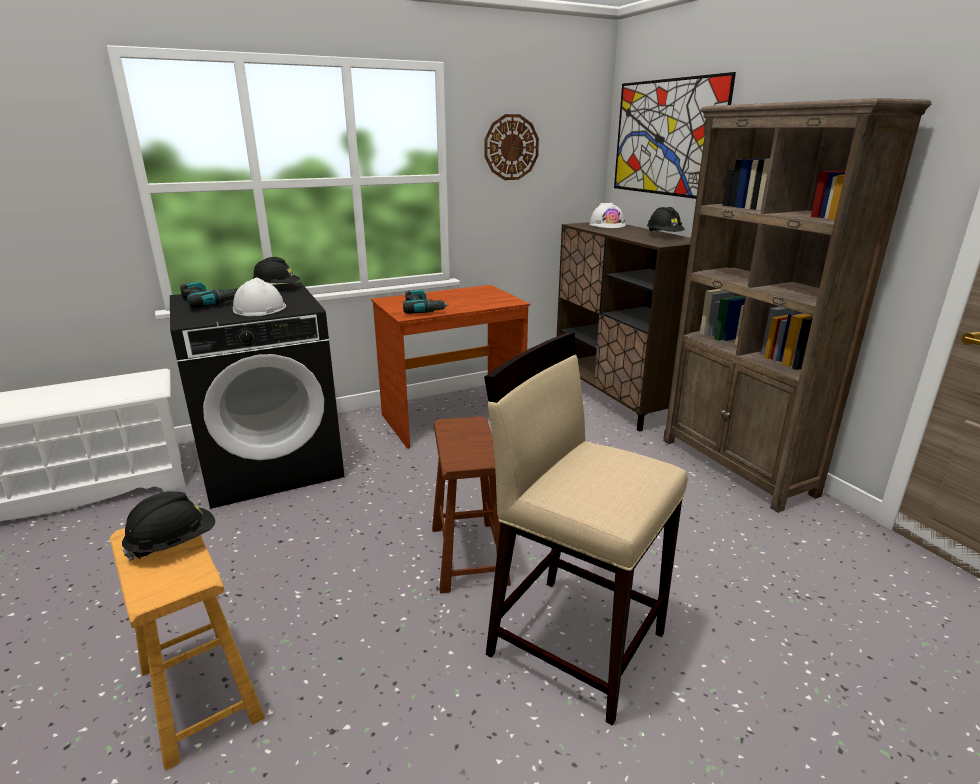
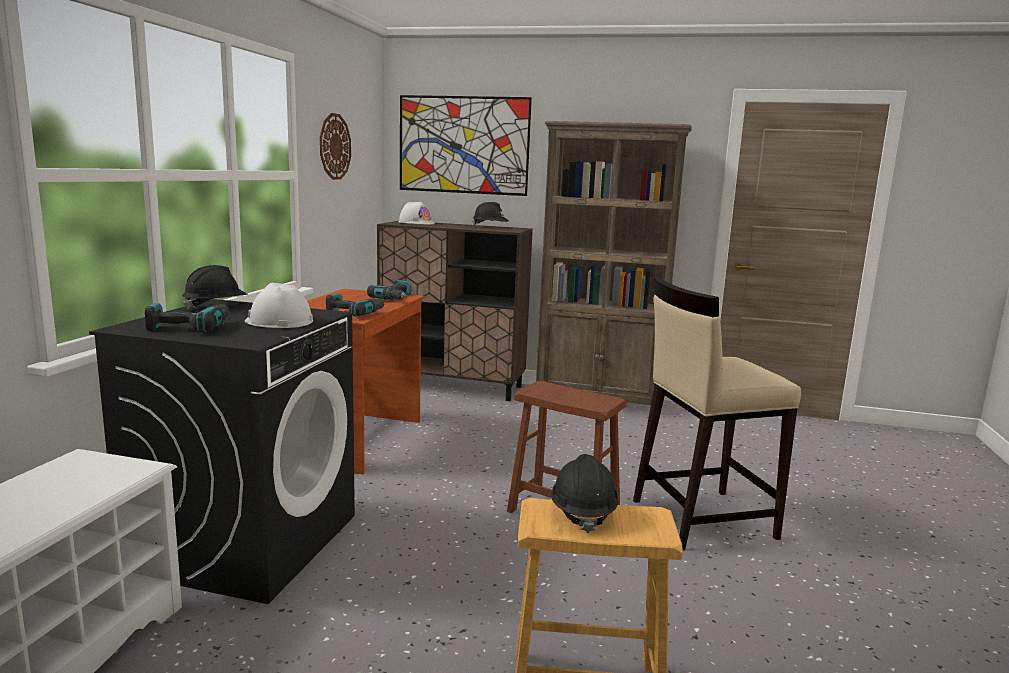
camera: 50 degrees left, 10 degrees down
none -> power drill [367,280,411,300]

